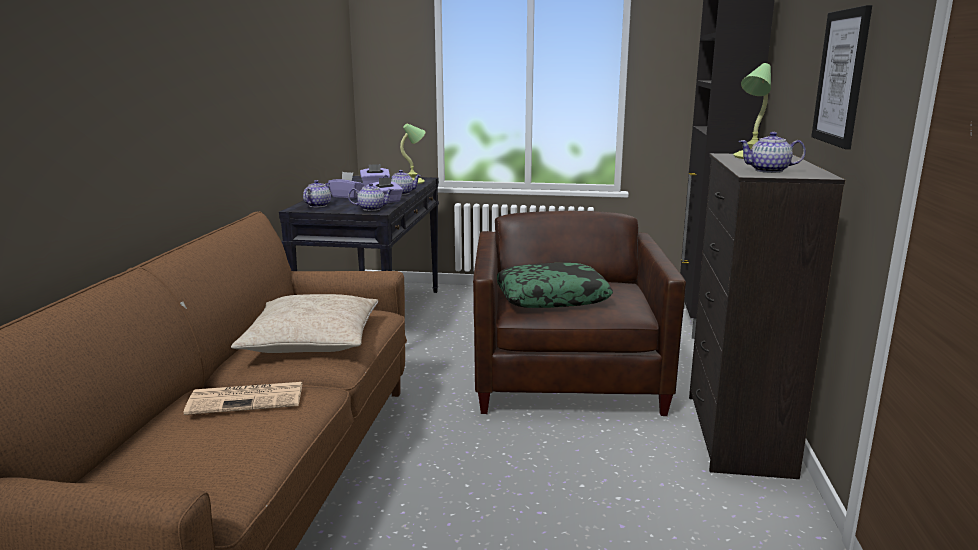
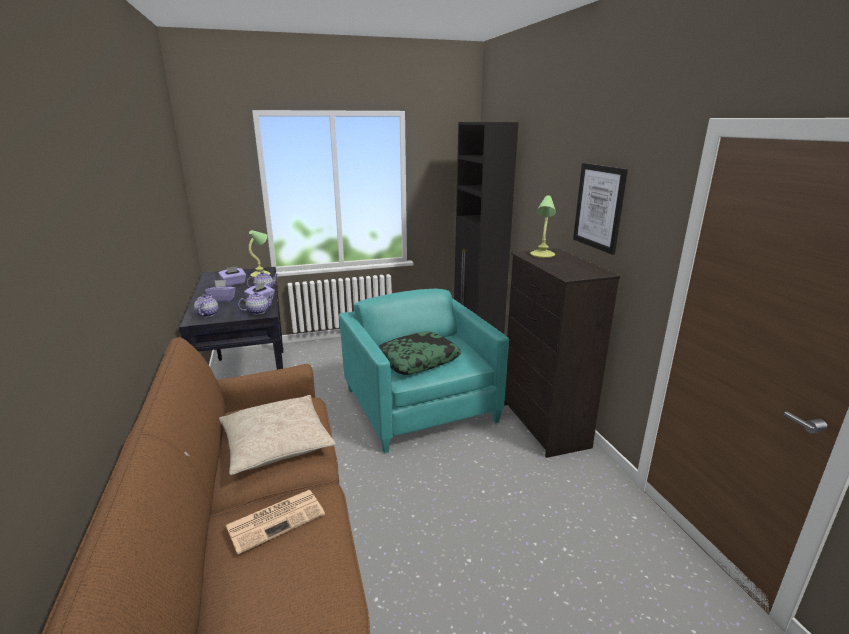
camera: 25 degrees left, 5 degrees up
brown armchair [473,211,686,416] -> turquoise armchair [339,289,509,453]
teapot [738,132,806,173] -> none

